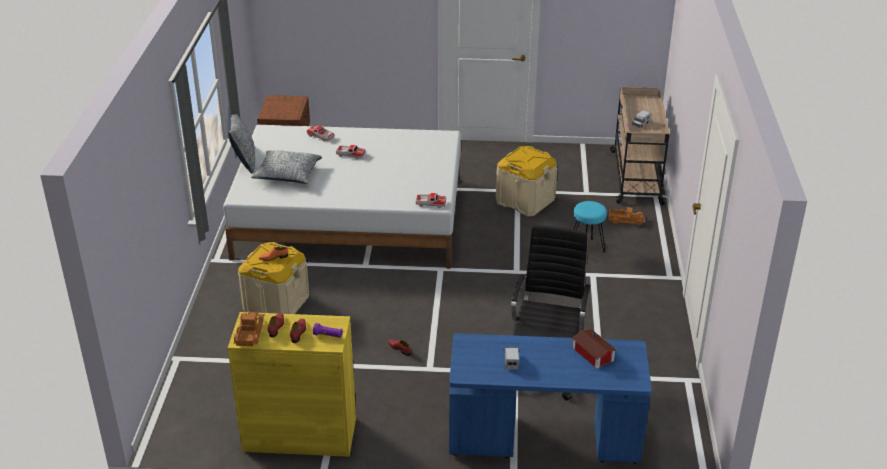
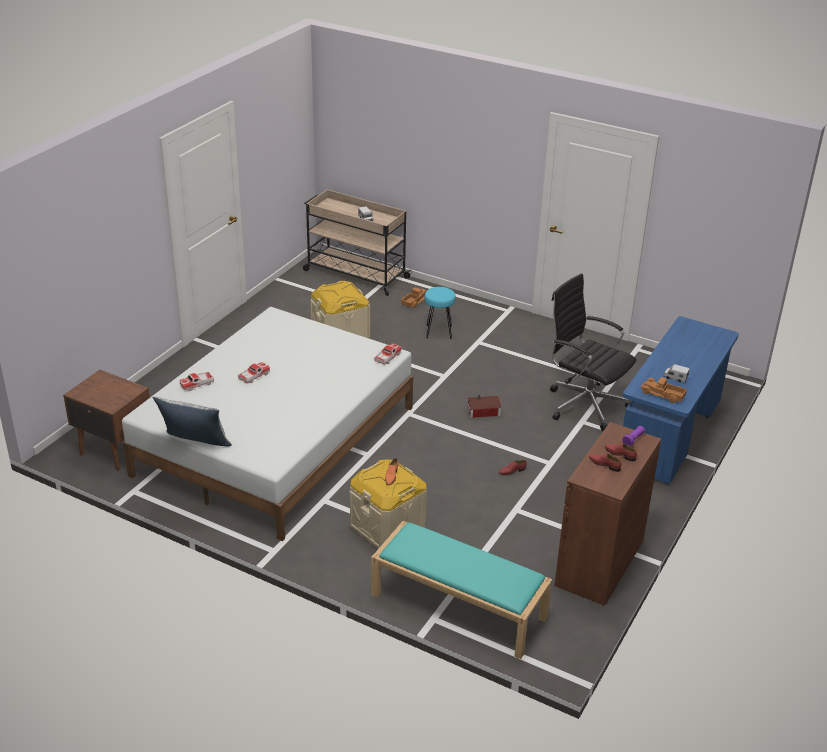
camera: 65 degrees left, 0 degrees up
yellow cabinet [228,312,356,457] -> brown cabinet [554,422,661,606]
toy truck [234,312,265,346] -> toy truck moved to [641,377,687,403]
pillow [251,150,322,184] -> none
toy house [572,329,617,369] -> toy house moved to [467,395,502,418]
none -> turquoise bench [371,521,552,659]

